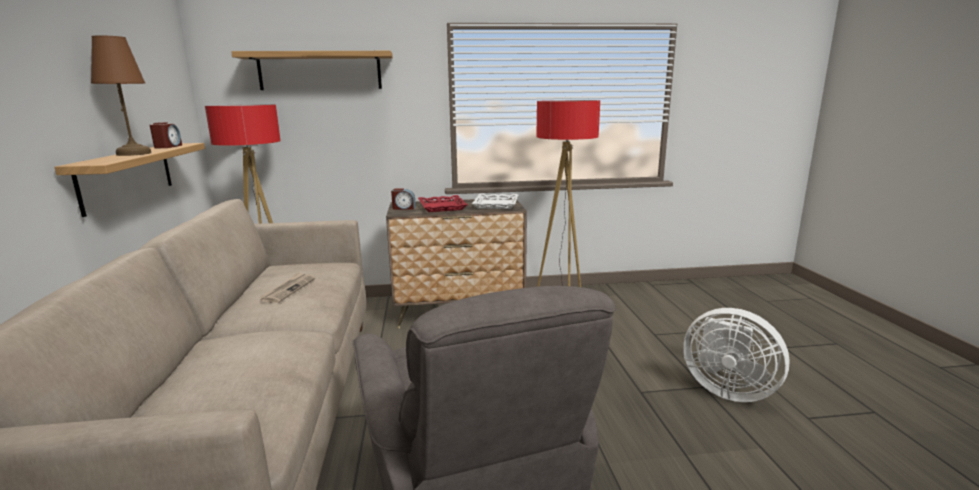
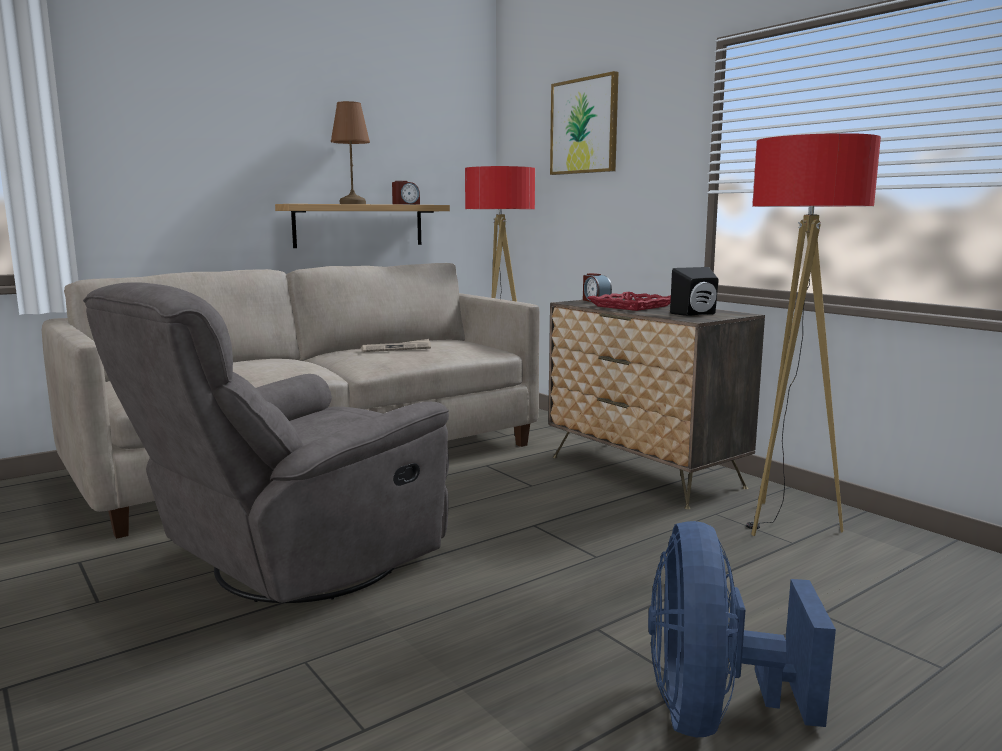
camera: 60 degrees right, 5 degrees down
shelf [231,51,393,90] -> picture [550,71,618,175]
white tray [472,194,518,209] -> black speaker [670,267,719,316]
white fan [683,308,790,402] -> blue fan [648,521,836,737]

